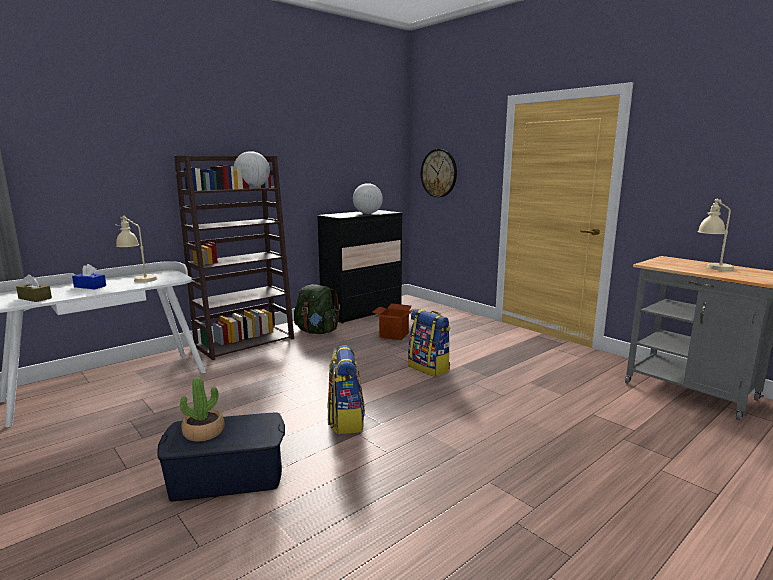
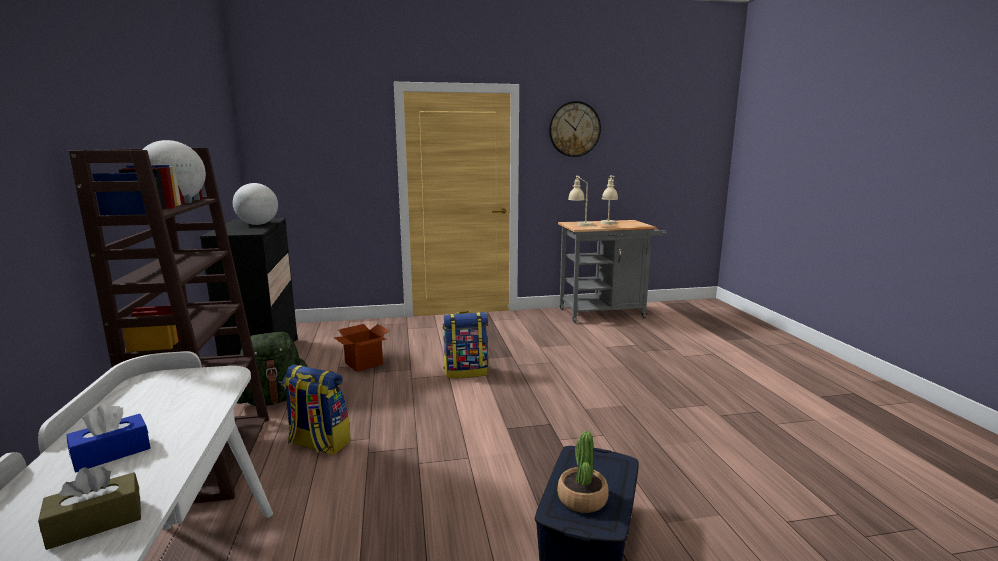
camera: 60 degrees left, 0 degrees up
beige table lamp [116,216,157,283] -> beige table lamp moved to [568,176,594,226]
backpack [328,345,365,434] -> backpack moved to [284,364,351,455]
wall clock [421,149,457,197] -> wall clock moved to [549,101,601,157]

